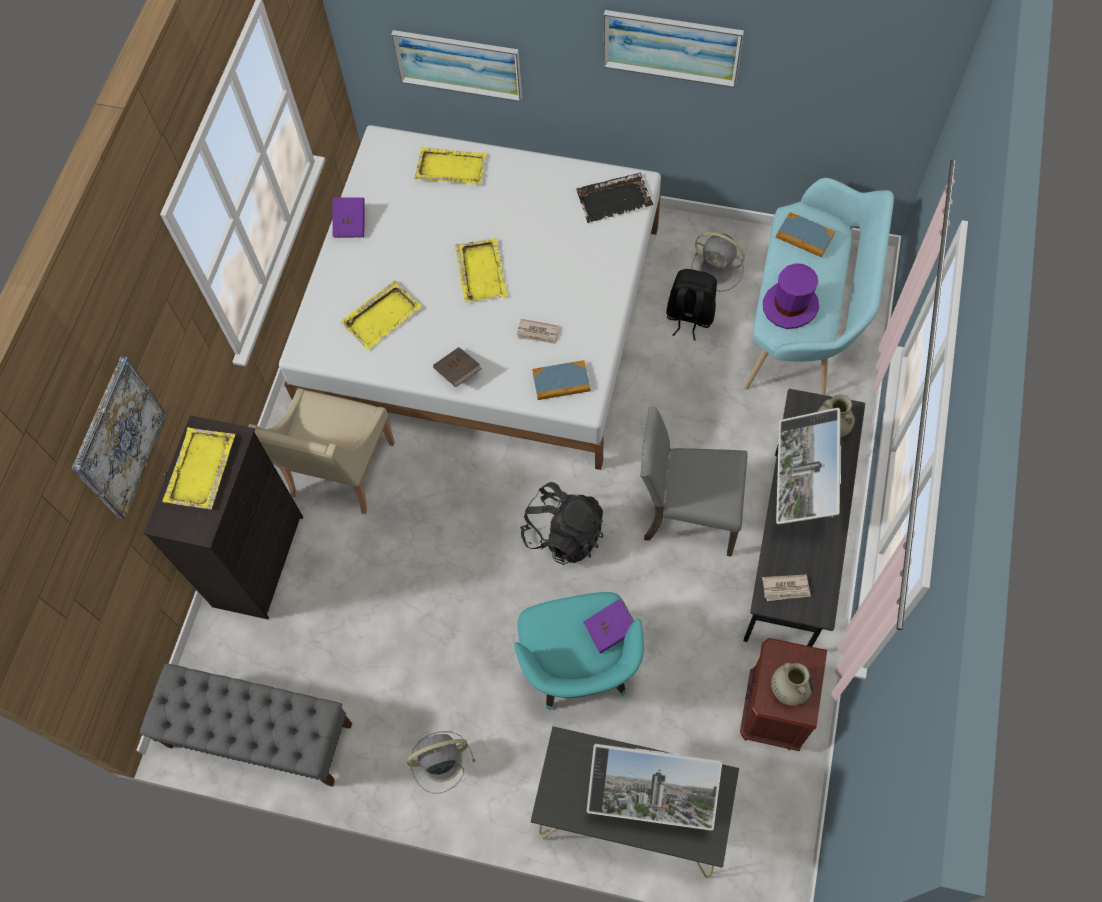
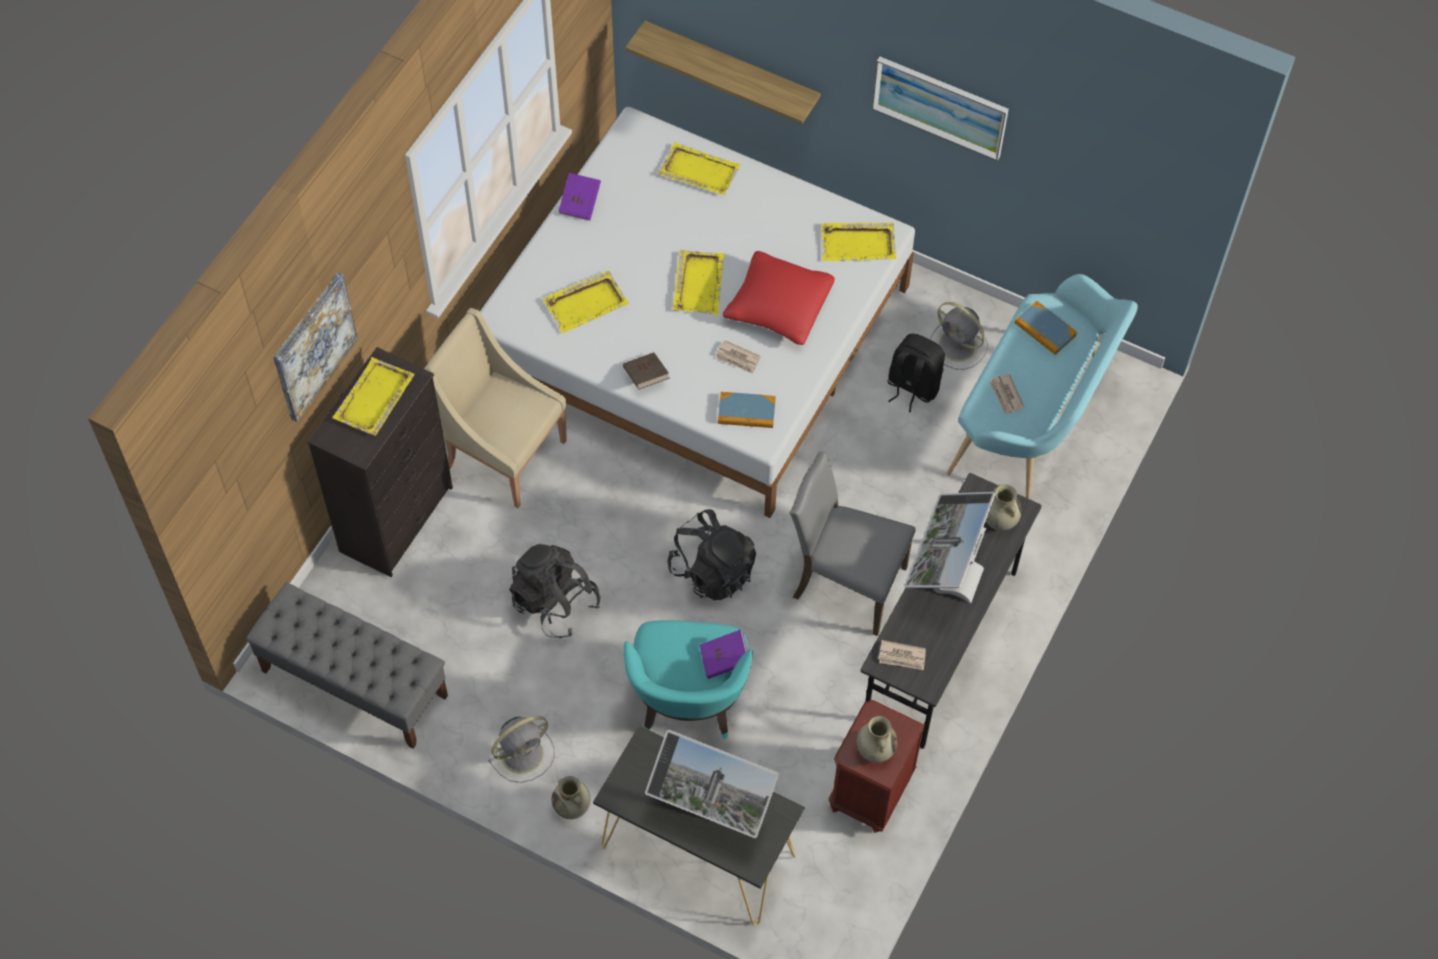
camera: 10 degrees right, 5 degrees down
beige armchair [248,388,395,514] -> beige armchair turned 90 degrees clockwise [423,308,567,508]
picture [391,30,522,102] -> shelf [625,21,821,124]
grey fan [406,731,476,794] -> grey fan turned 150 degrees clockwise [488,716,555,783]
black tray [576,172,653,223] -> yellow tray [821,223,896,262]
purple hat [763,264,819,329] -> newspaper [989,374,1024,415]
none -> black backpack [509,544,601,638]
none -> beige vase [551,776,591,819]
none -> red pillow [723,251,835,345]

